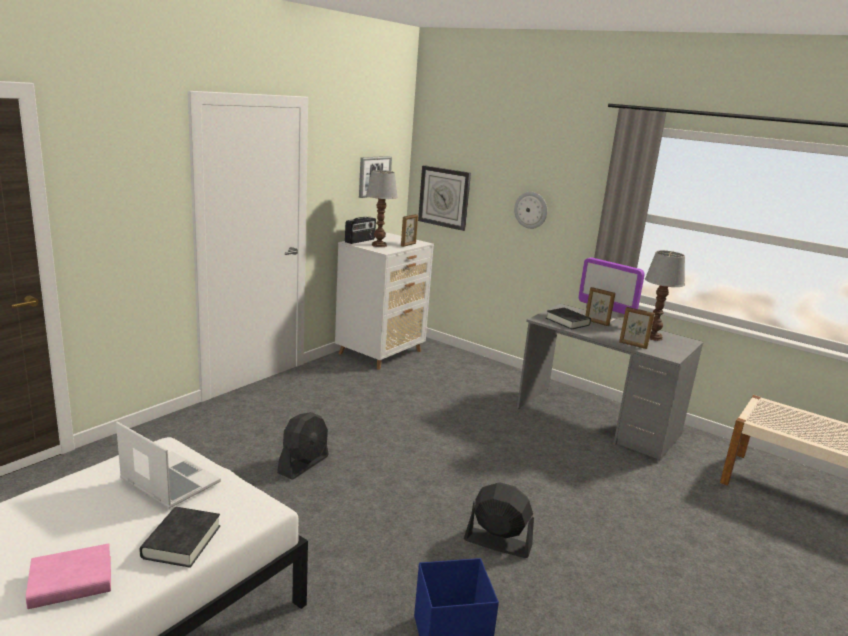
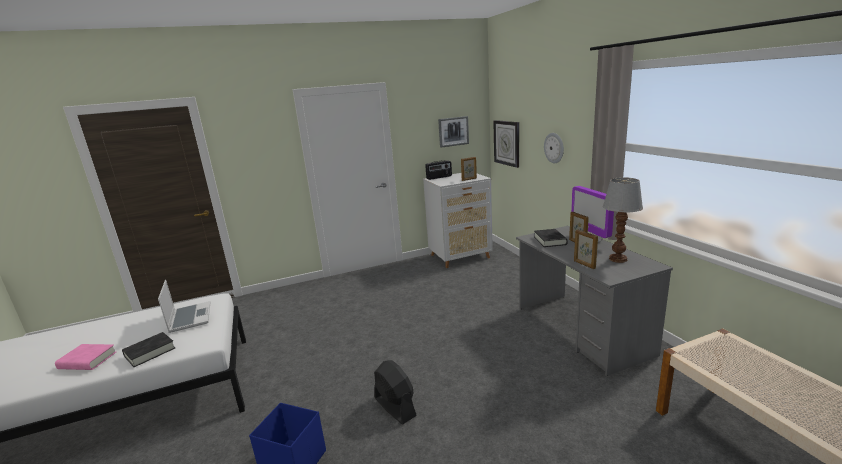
camera: 35 degrees right, 0 degrees up
black fan [277,412,329,480] -> none
table lamp [366,170,398,247] -> none

